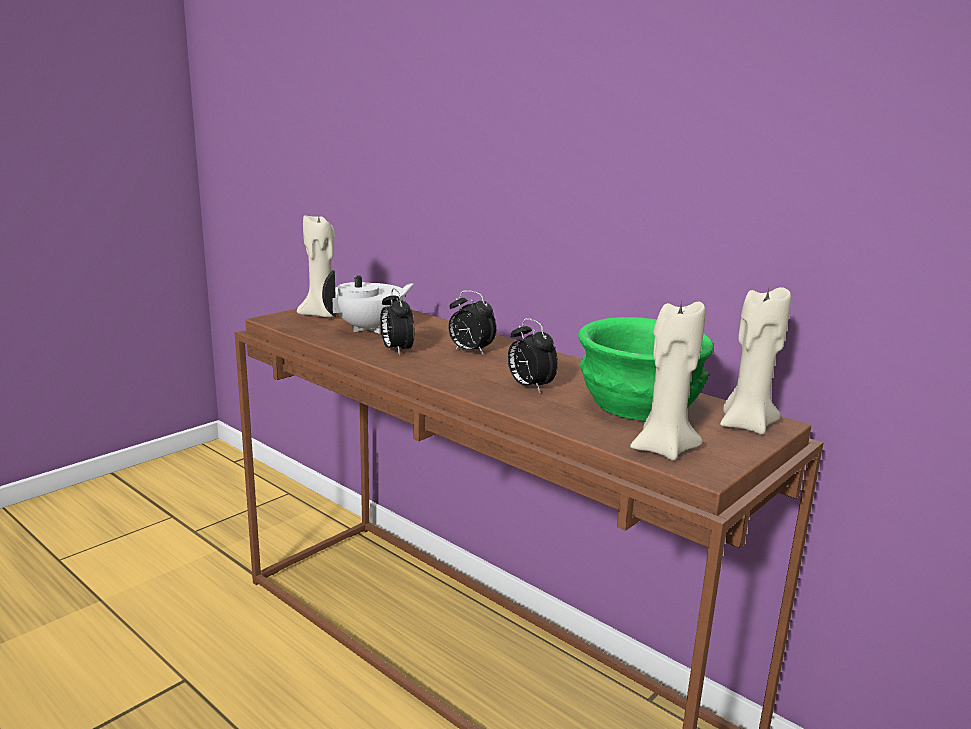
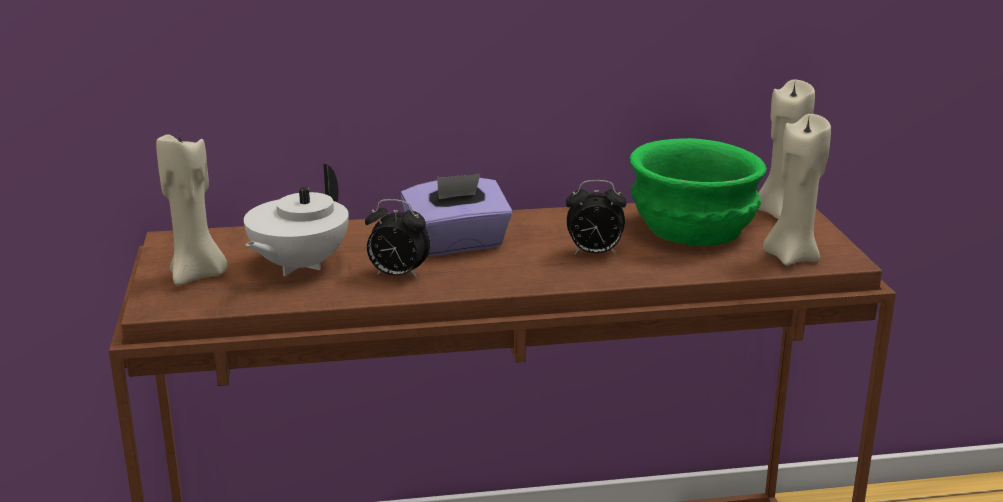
camera: 50 degrees left, 5 degrees up
white teapot [322,270,414,334] -> white teapot turned 150 degrees counterclockwise [244,164,349,276]
alarm clock [448,290,497,355] -> purple tissue box [401,173,513,256]

